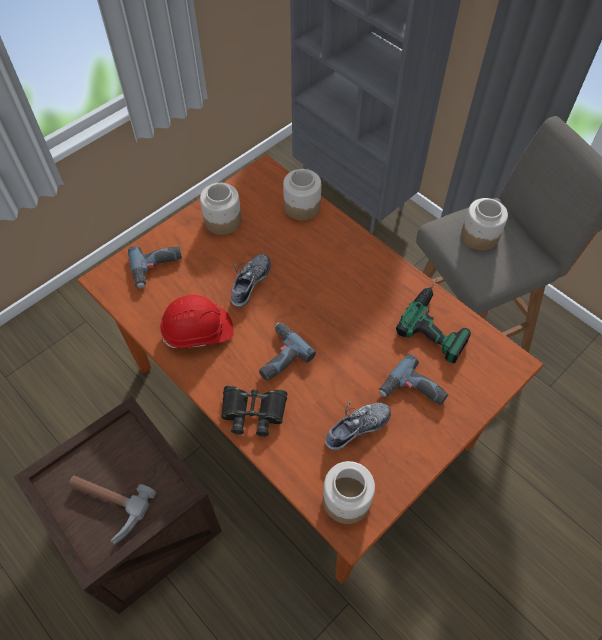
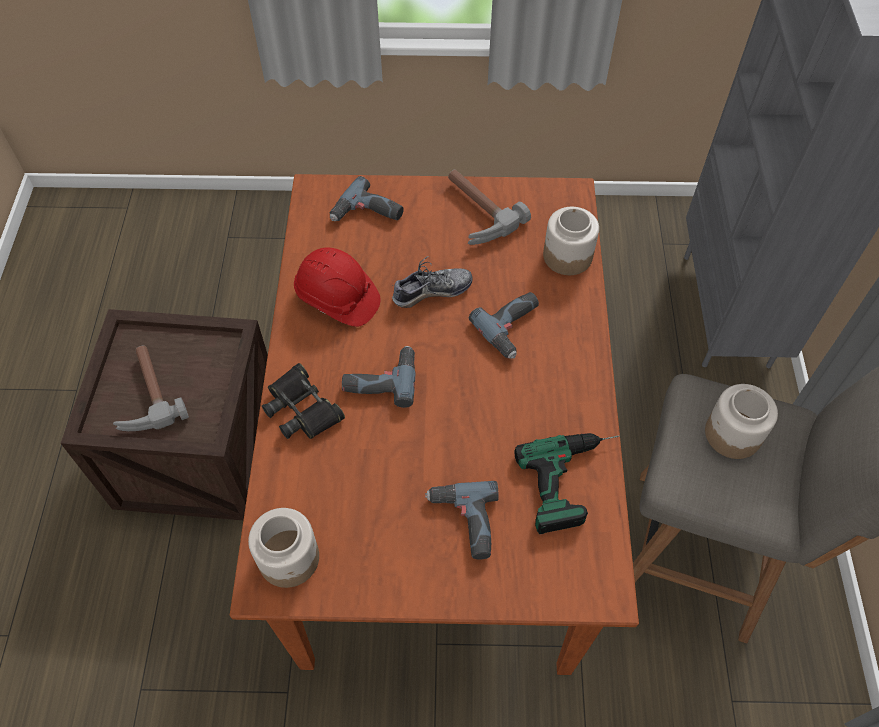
camera: 45 degrees right, 0 degrees up
jar [200,183,241,235] -> hammer [448,169,531,245]
shoe [325,401,391,450] -> none
none -> power drill [469,292,539,359]

